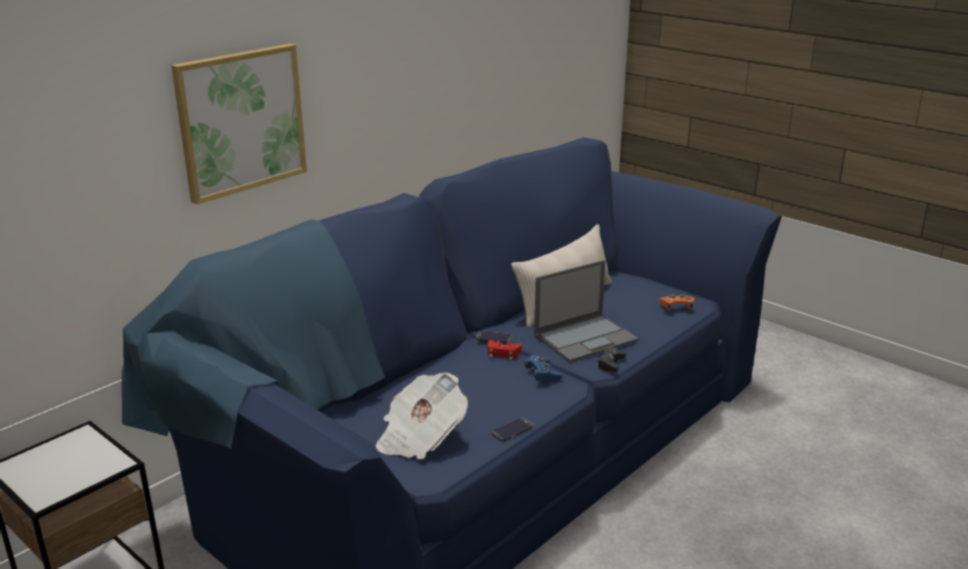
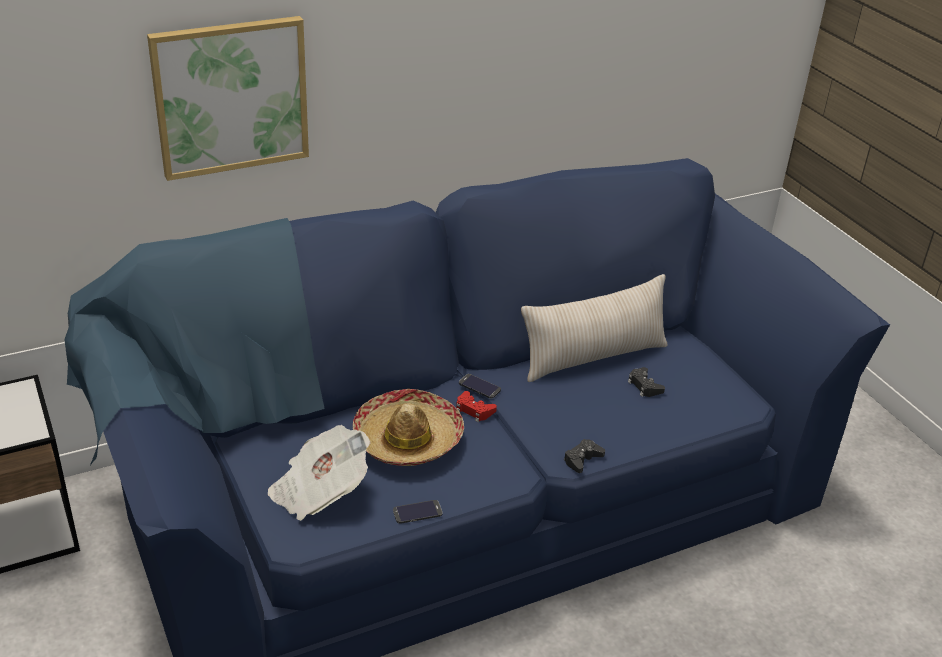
camera: 20 degrees right, 10 degrees up
blue game controller [524,355,562,382] -> none
laptop [534,260,639,362] -> none
orange game controller [659,294,694,311] -> none
none -> hat [353,389,464,466]
none -> black game controller [628,367,665,397]

